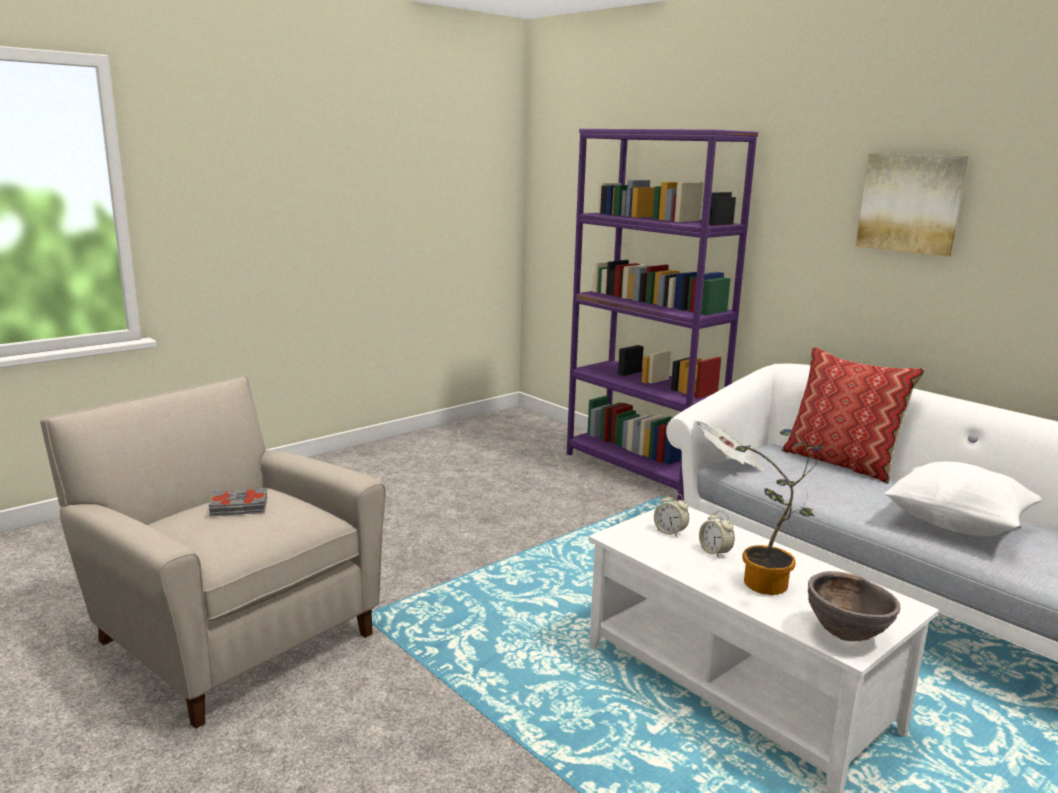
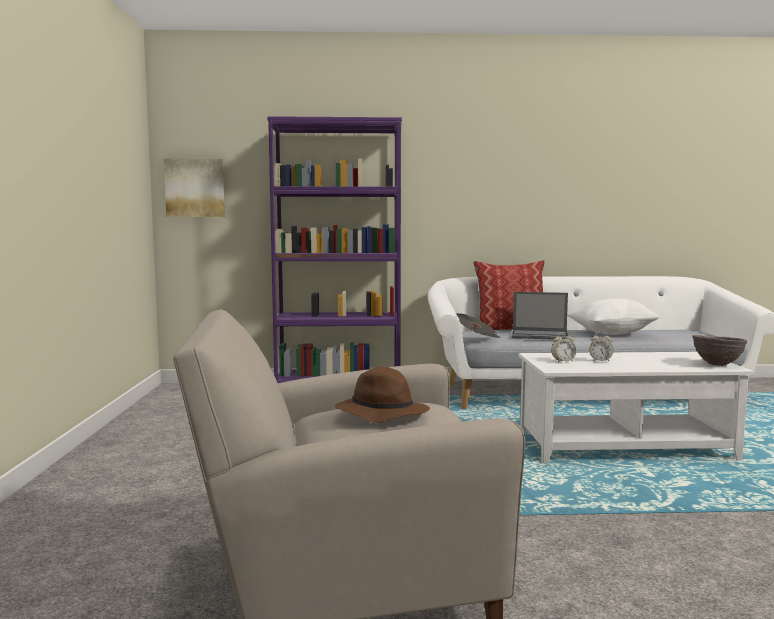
camera: 50 degrees left, 10 degrees down
grey book [209,488,267,516] -> brown hat [335,366,430,423]
potted plant [735,429,826,595] -> none
picture [856,153,968,257] -> picture moved to [164,158,225,217]
none -> laptop [512,292,568,340]

